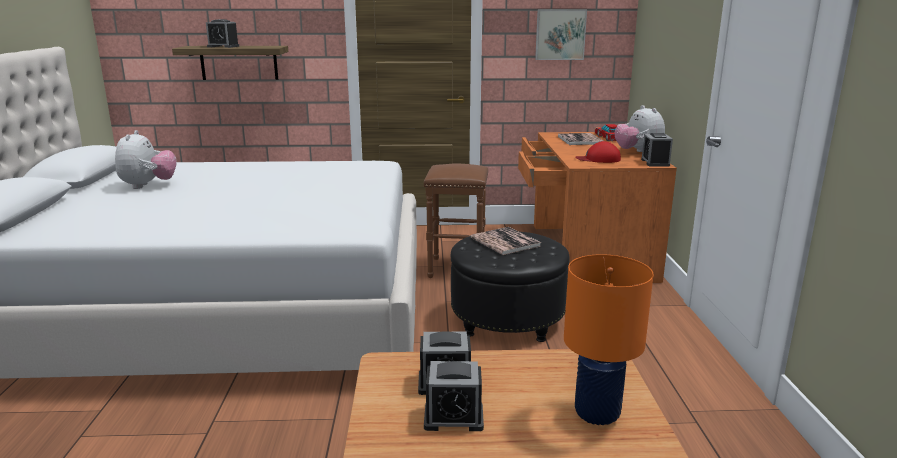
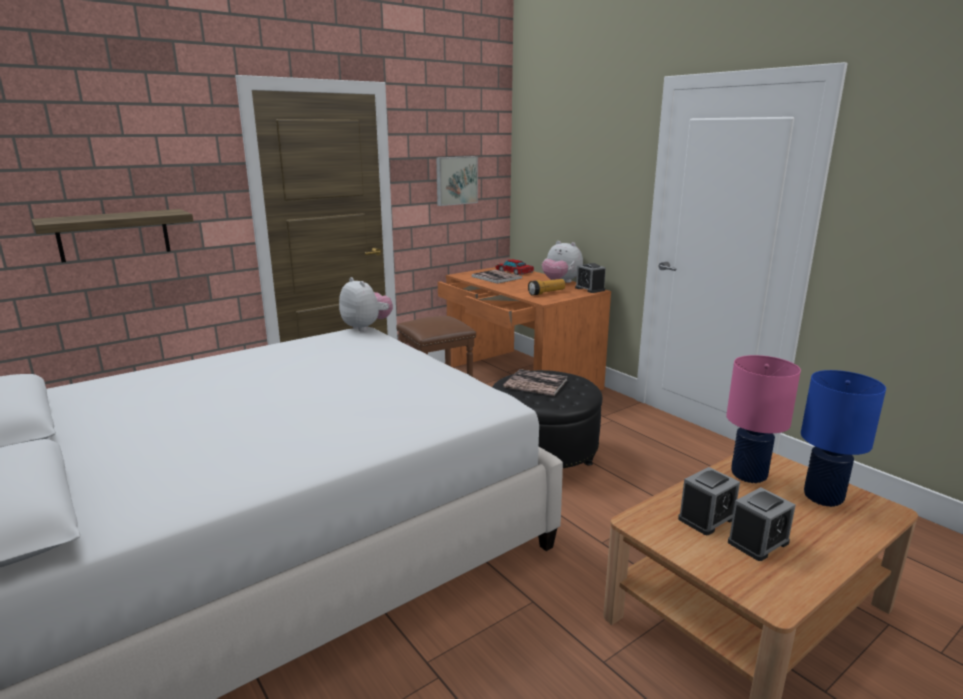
camera: 35 degrees left, 0 degrees up
plush toy [115,130,177,189] -> plush toy moved to [339,277,393,332]
alarm clock [206,19,240,48] -> none
orange table lamp [564,254,653,425] -> blue table lamp [801,370,886,507]
red cap [576,141,621,163] -> flashlight [528,279,565,296]
none -> pink table lamp [726,355,801,483]

